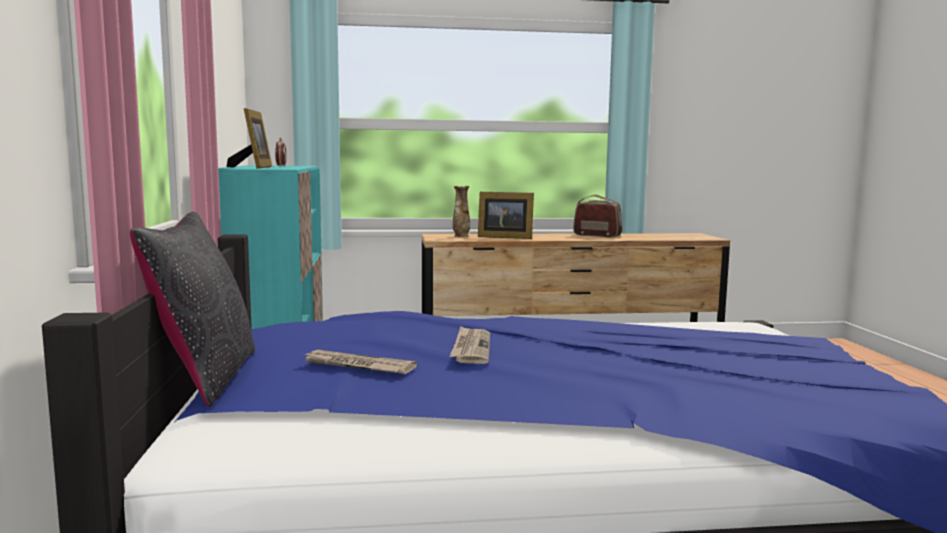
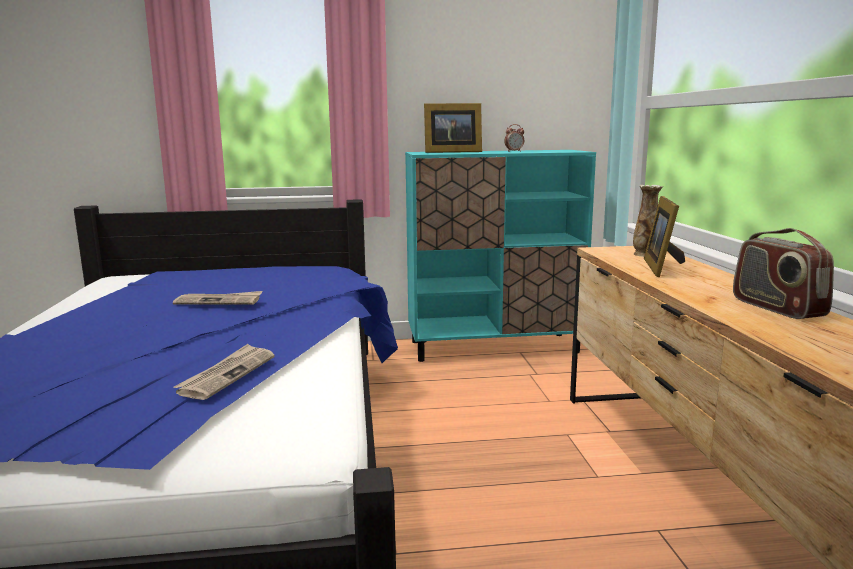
camera: 90 degrees right, 5 degrees up
black pillow [130,212,255,407] -> none
newspaper [301,350,417,374] -> newspaper moved to [174,344,274,400]
radio [573,194,622,237] -> radio turned 135 degrees clockwise [733,228,834,319]

